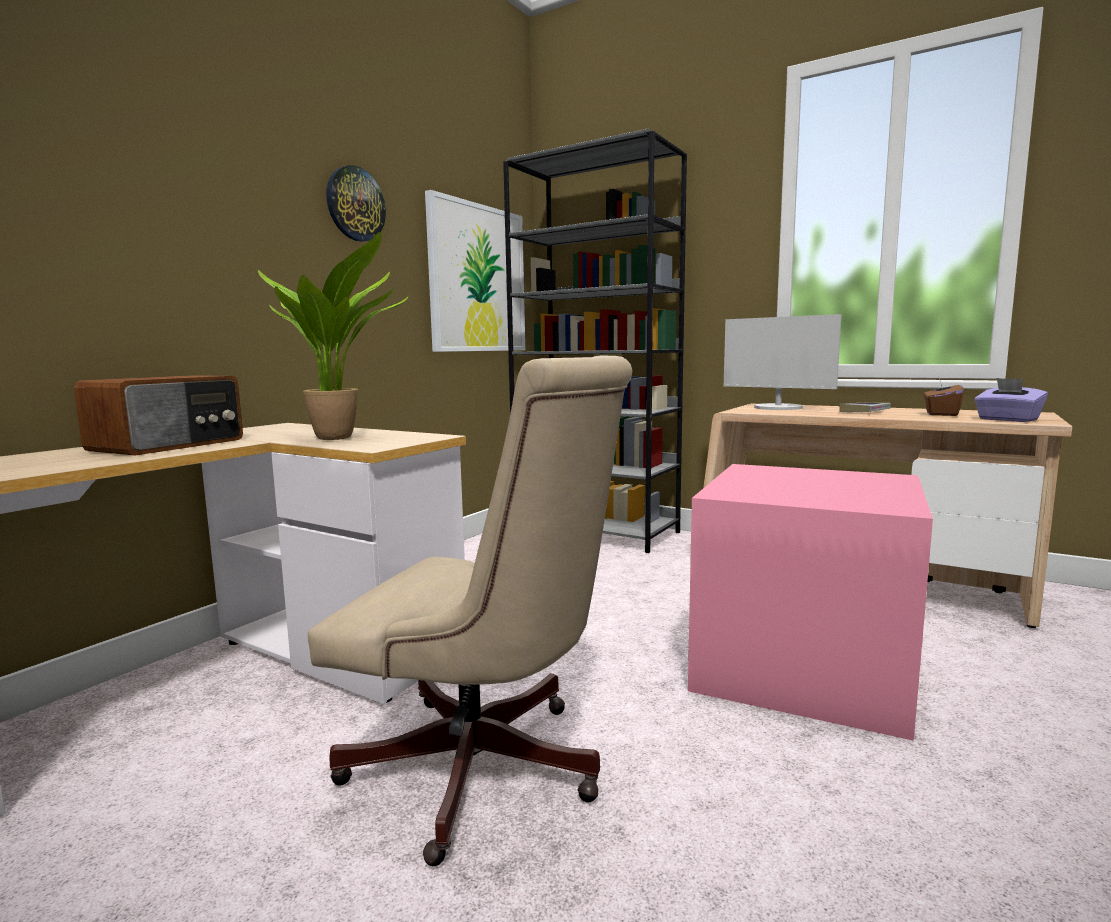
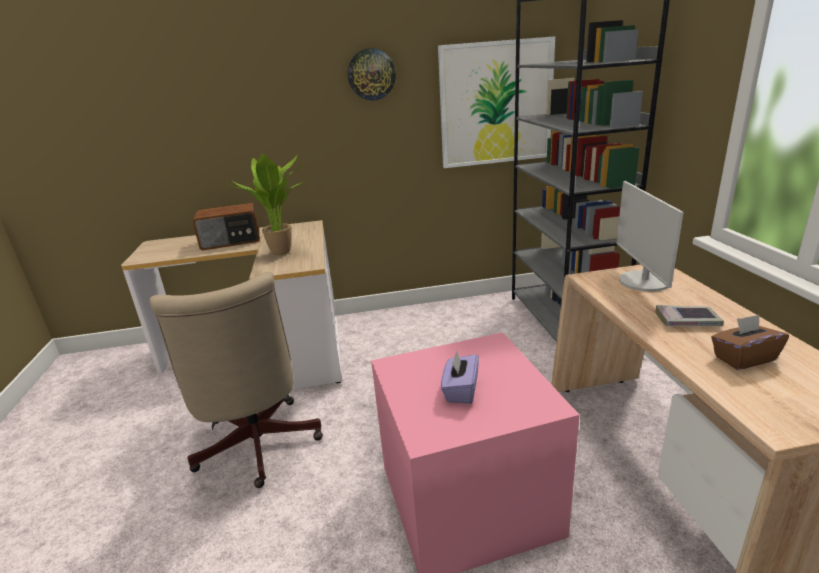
camera: 50 degrees right, 15 degrees up
purple tissue box [974,378,1048,422] -> purple tissue box moved to [441,350,479,404]

